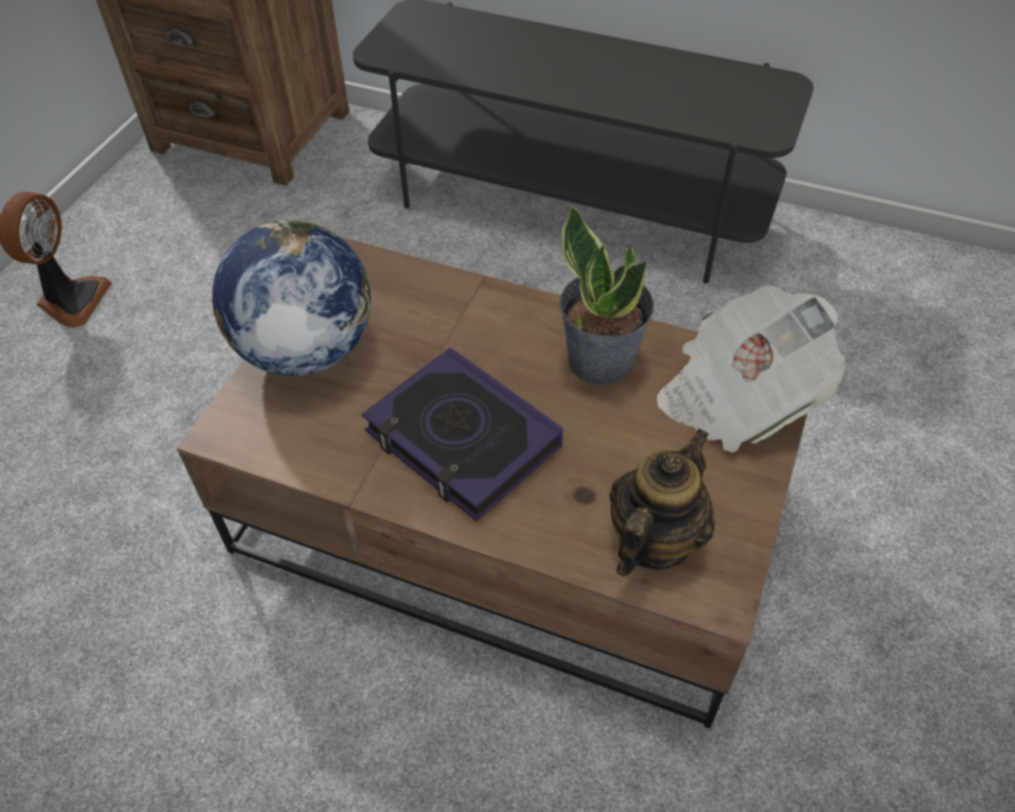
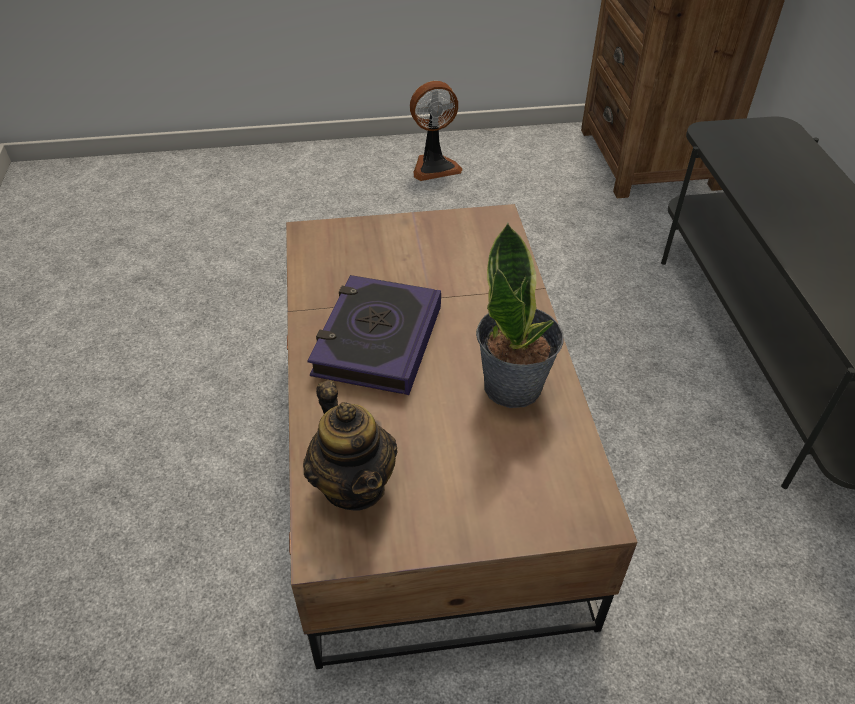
camera: 60 degrees right, 5 degrees down
globe [212,220,371,376] -> none
teapot [609,428,715,576] -> teapot turned 60 degrees clockwise [303,380,398,511]
newspaper [657,285,845,453] -> none

